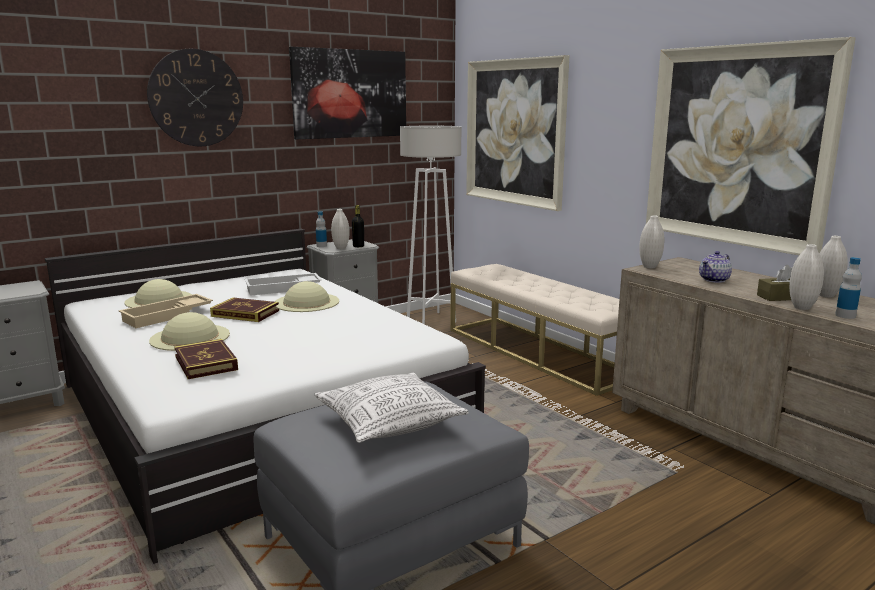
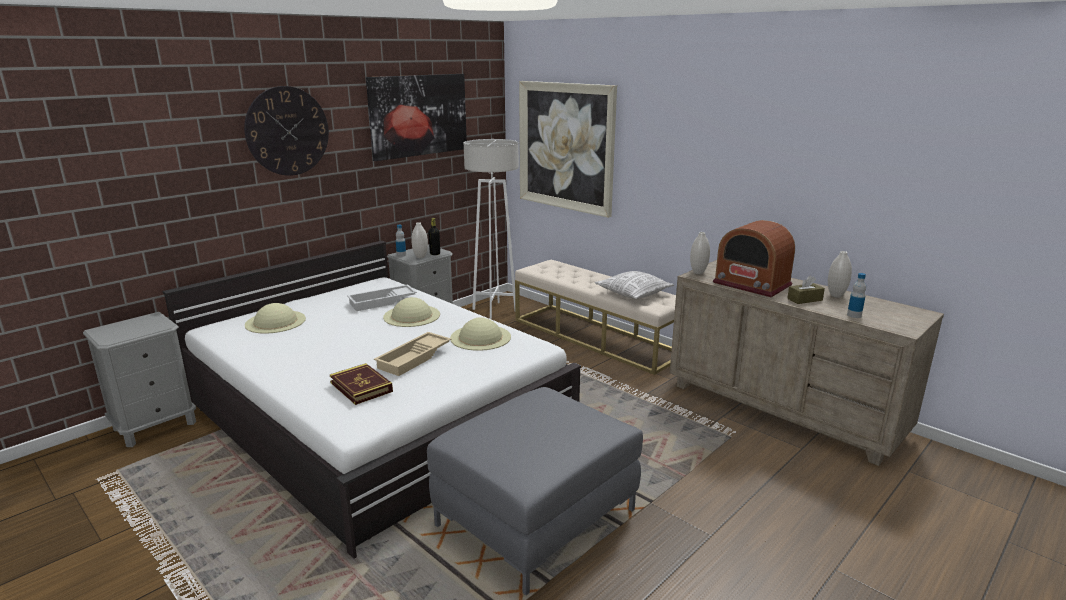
camera: 10 degrees left, 5 degrees up
beige tray [118,294,213,328] -> beige tray moved to [374,332,451,376]
beige hat [149,312,230,351] -> beige hat moved to [450,317,511,351]
book [210,298,279,322] -> none
pillow [314,372,469,443] -> pillow moved to [595,271,674,299]
picture [646,37,856,255] -> none
teapot [699,251,732,283] -> radio [713,220,795,297]
white vase [789,244,824,310] -> none

